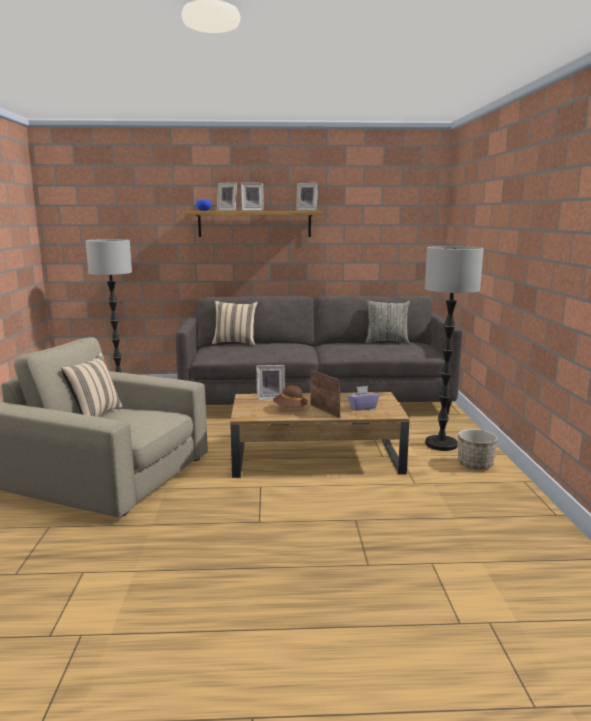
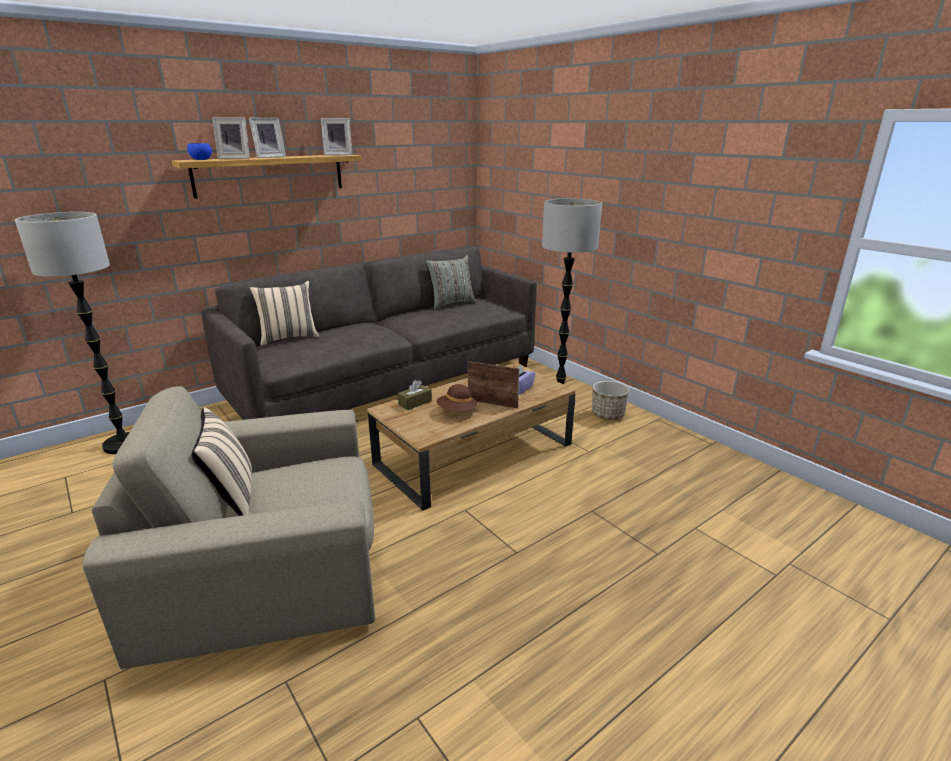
camera: 35 degrees left, 10 degrees up
picture frame [256,365,285,400] -> brown tissue box [398,380,432,410]

